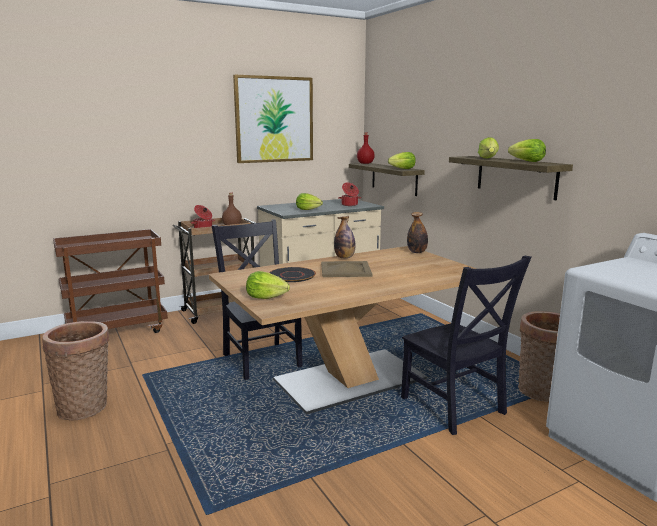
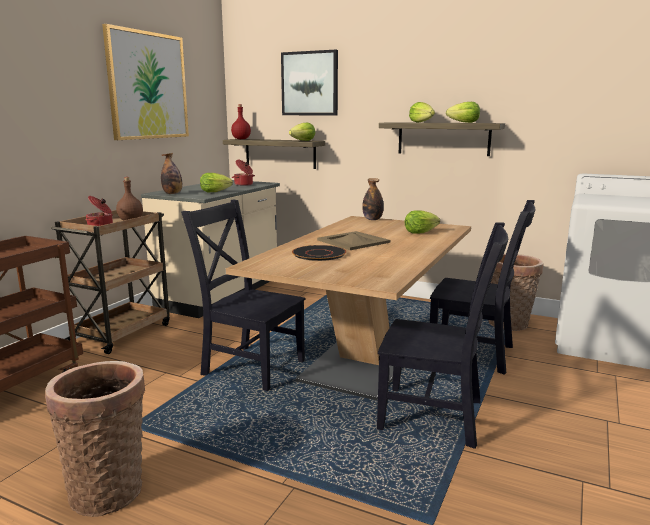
camera: 35 degrees left, 0 degrees up
lettuce [246,271,290,299] -> lettuce moved to [405,211,440,234]
bottle [334,216,355,258] -> bottle moved to [161,153,182,194]
none -> picture [281,49,338,115]
none -> black chair [377,222,508,449]

